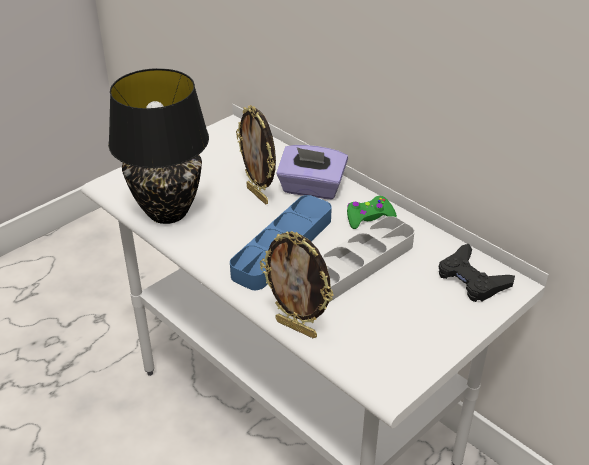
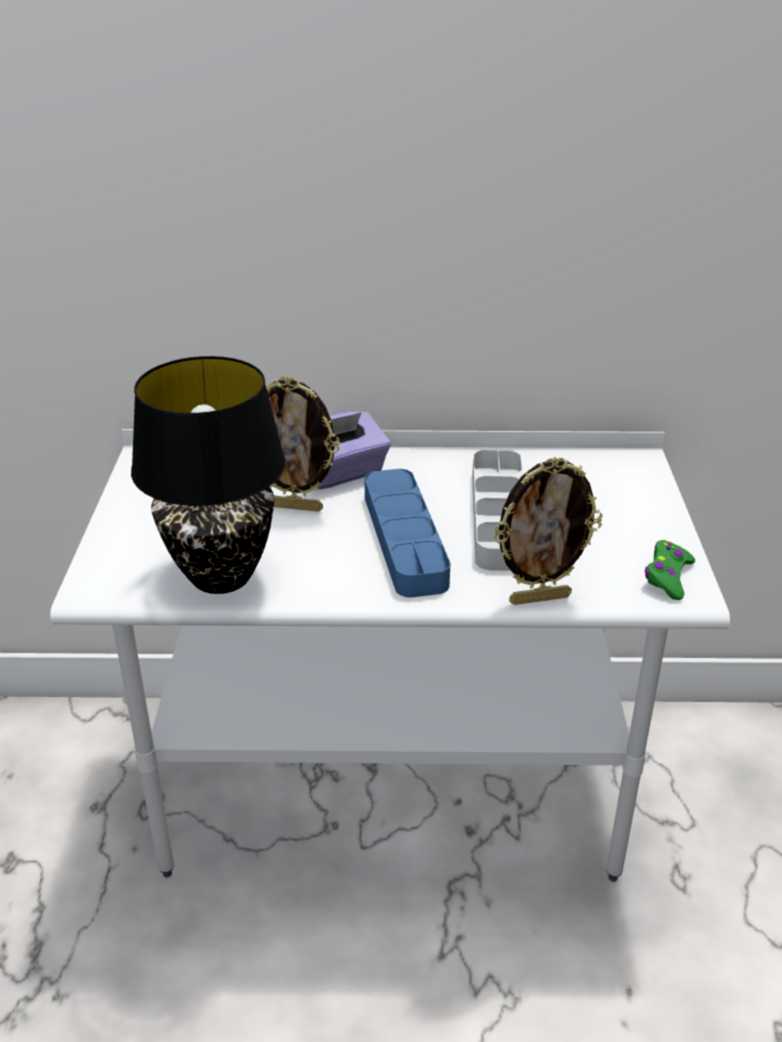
camera: 45 degrees left, 5 degrees down
green game controller [347,196,397,229] -> green game controller moved to [645,540,695,600]
black game controller [439,244,515,302] -> none

